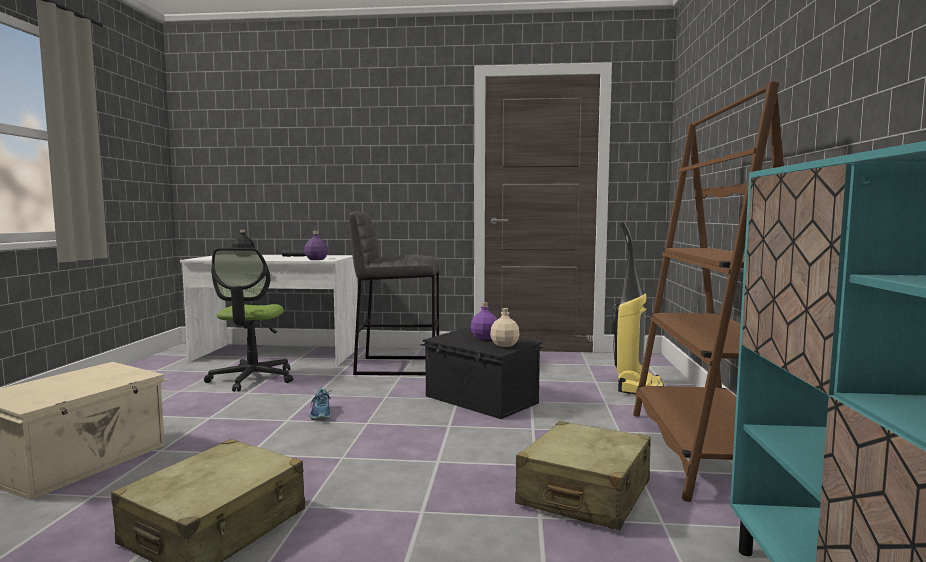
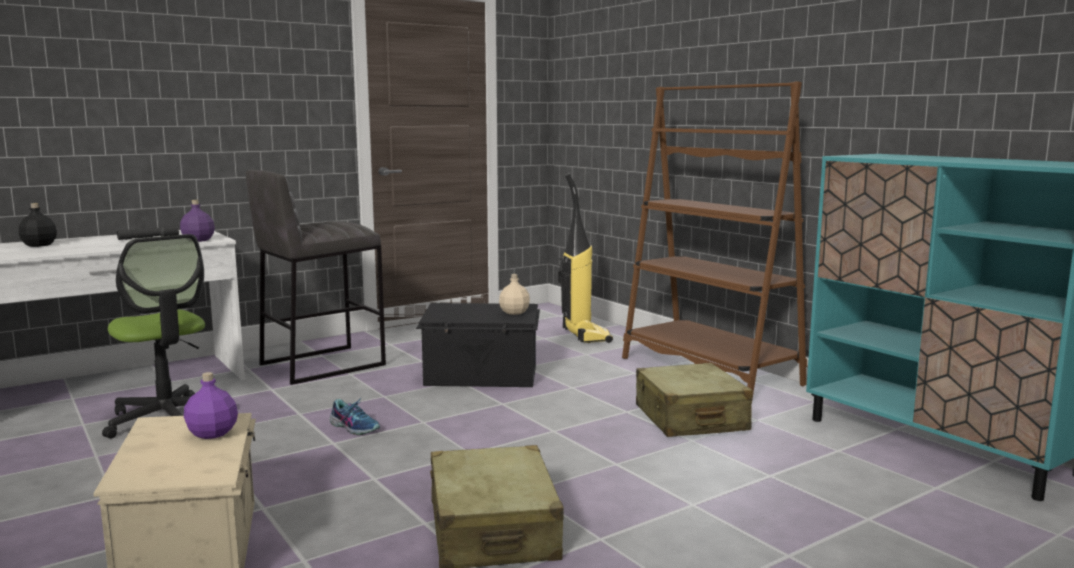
camera: 40 degrees left, 5 degrees up
purple bottle [470,302,497,339] -> purple bottle moved to [184,372,238,439]

